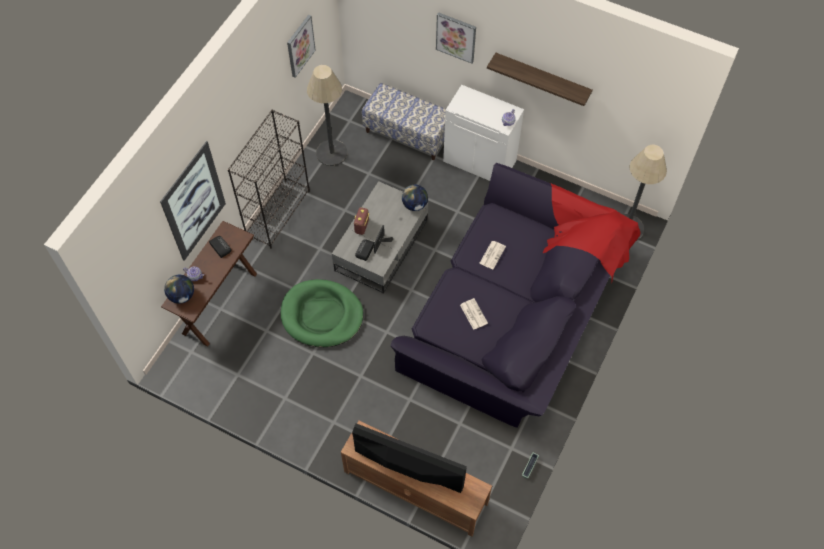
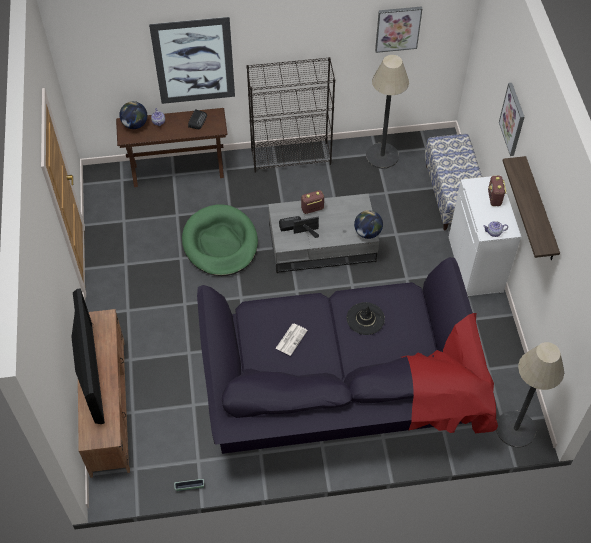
camera: 55 degrees right, 5 degrees down
newspaper [479,241,506,269] -> black hat [346,302,385,335]
none -> radio [488,176,506,206]

